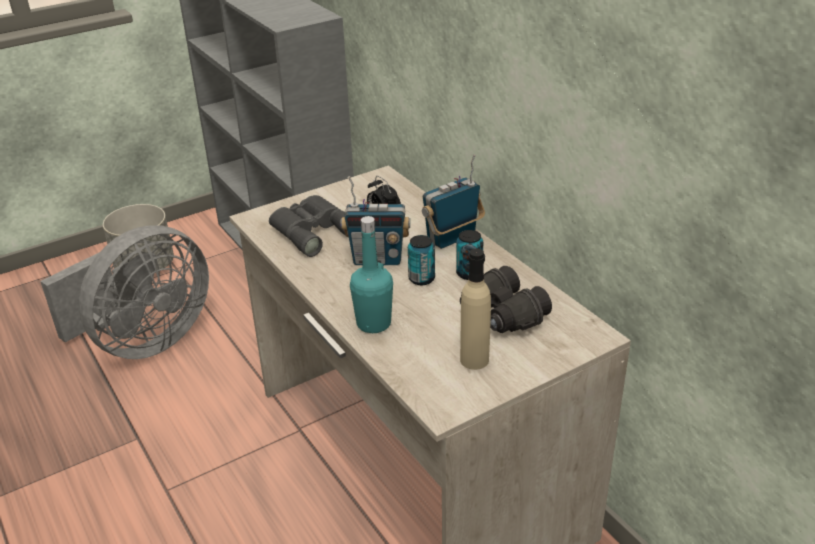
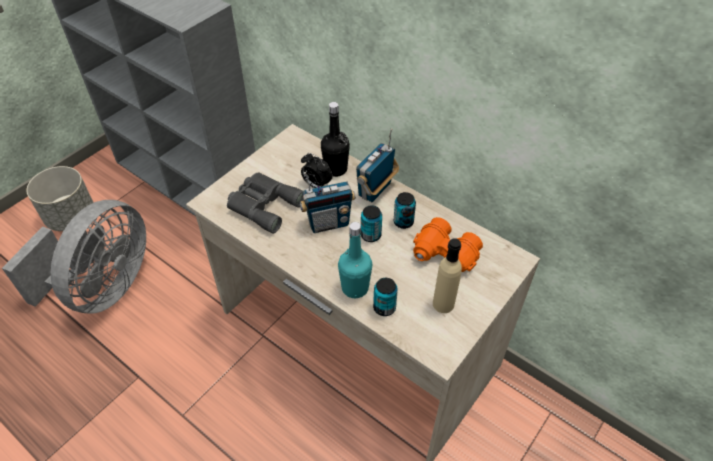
camera: 20 degrees left, 15 degrees up
black binoculars [460,266,552,333] -> orange binoculars [413,217,483,272]
none -> black bottle [321,102,350,177]
none -> can [373,278,398,316]

